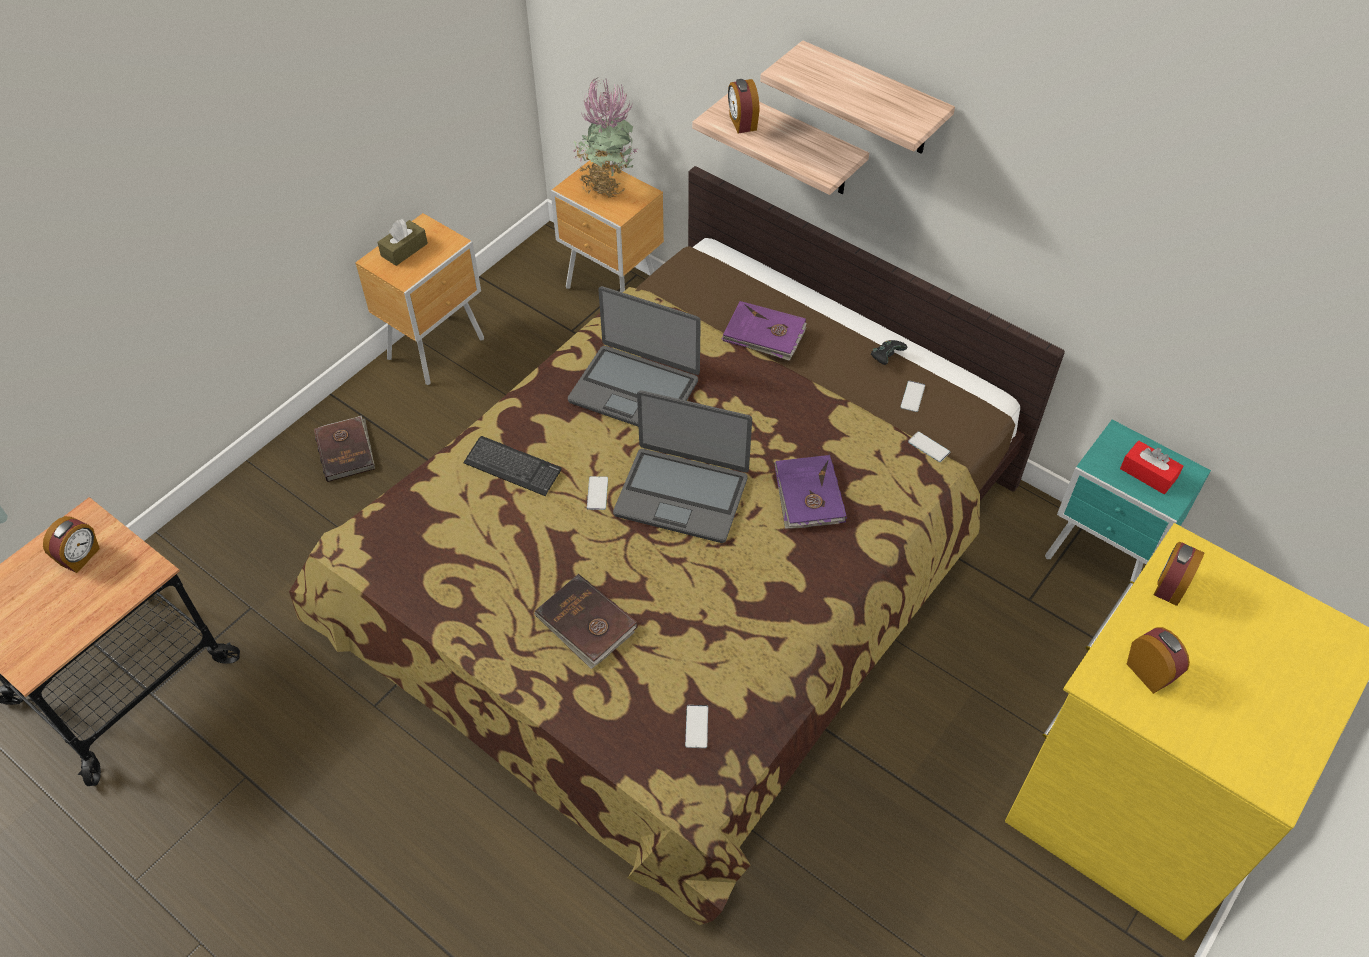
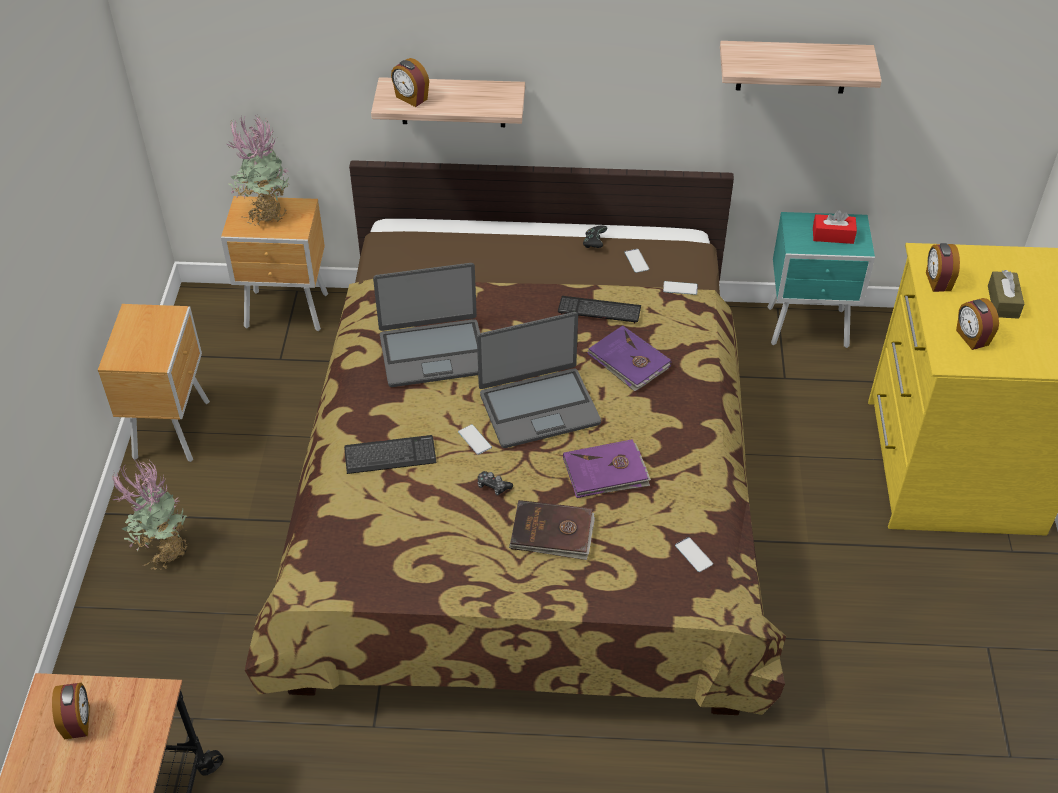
camera: 35 degrees left, 5 degrees down
brown book [314,416,375,482] -> potted plant [112,458,187,570]
brown tissue box [377,219,428,266] -> brown tissue box moved to [988,270,1024,319]
purple book [722,301,807,361] -> purple book moved to [563,439,651,498]
shelf [760,40,955,154] -> shelf moved to [720,41,882,94]
alarm clock [1127,627,1190,694] -> alarm clock turned 135 degrees counterclockwise [956,298,999,350]
none -> game controller [478,471,513,495]
none -> keyboard [558,296,641,323]

